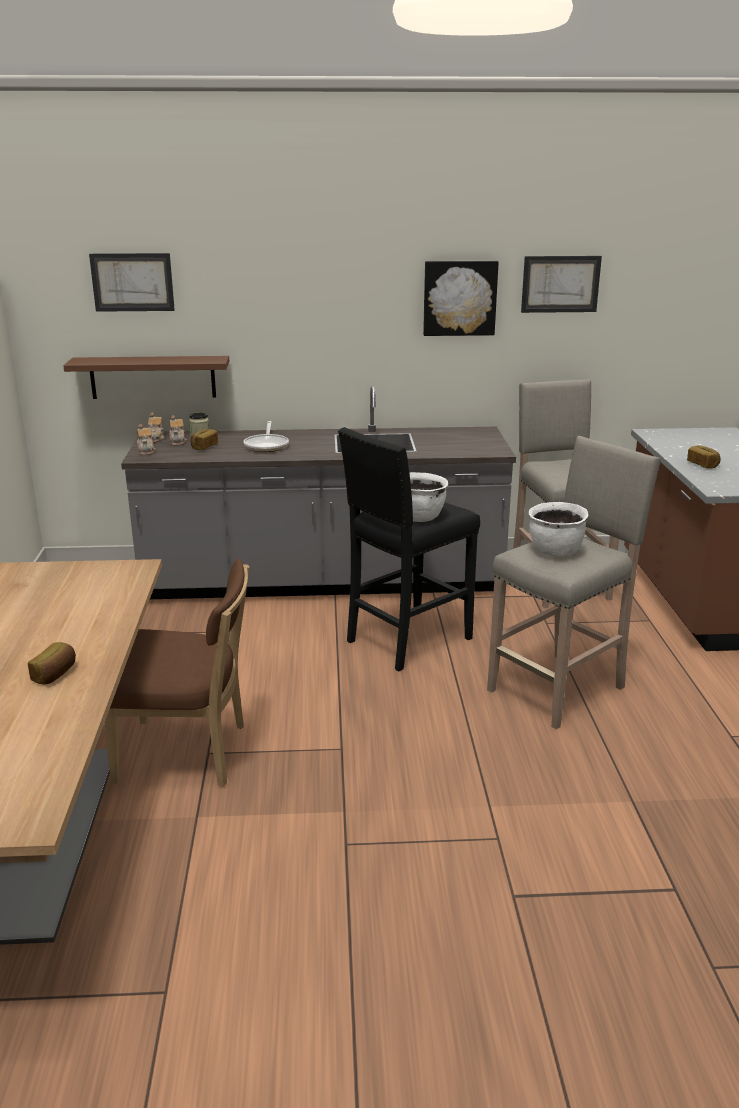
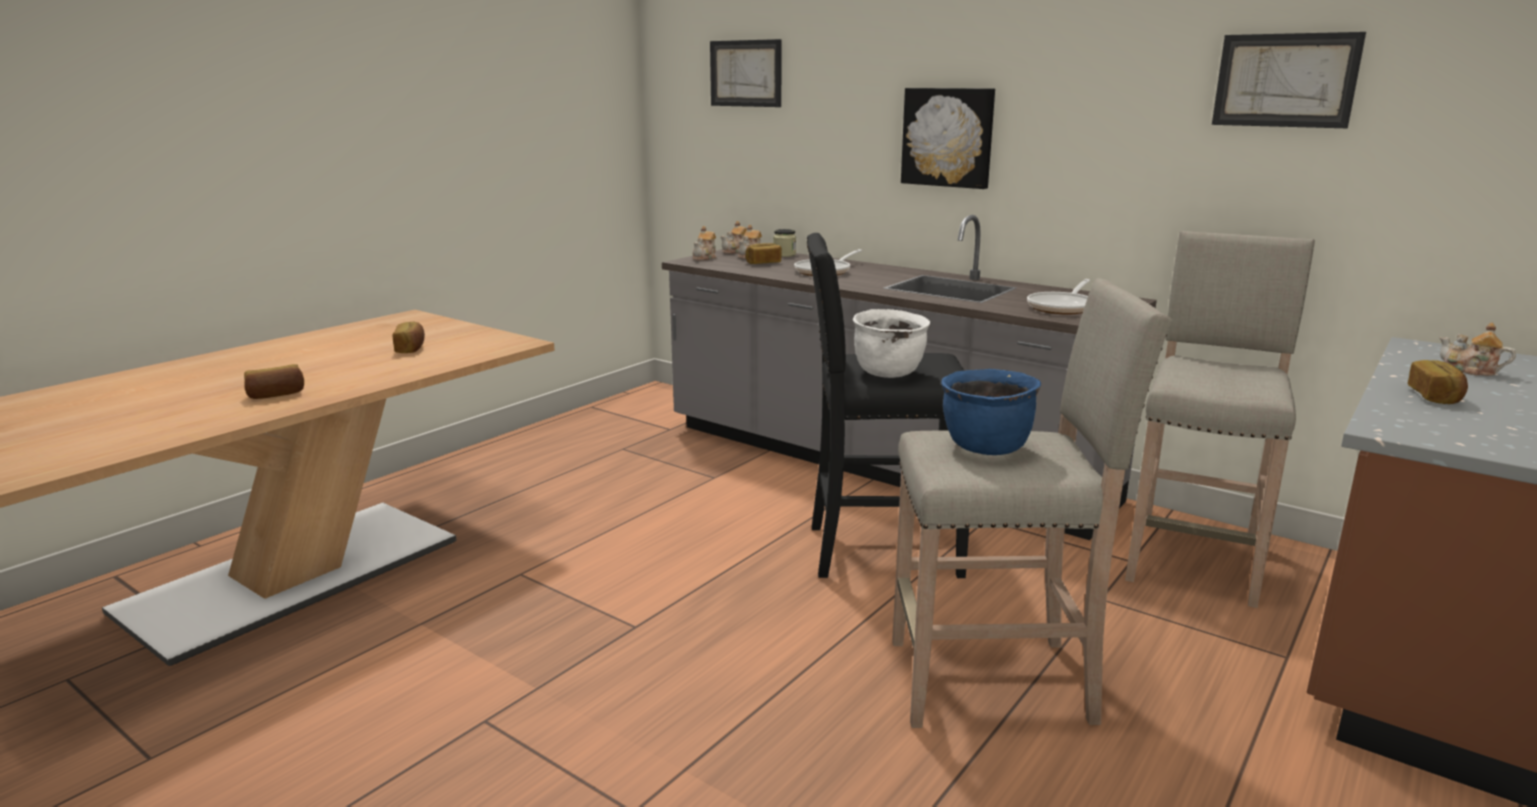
camera: 40 degrees right, 5 degrees down
brown shelf [63,356,229,399] -> none
brown chair [105,558,250,787] -> none
picture [423,261,499,336] -> picture moved to [901,88,995,189]
white cooking pot [528,502,588,557] -> blue cooking pot [941,369,1041,455]
none -> bread [392,322,425,353]
none -> frying pan [1027,279,1090,315]
none -> teapot [1439,323,1516,376]

